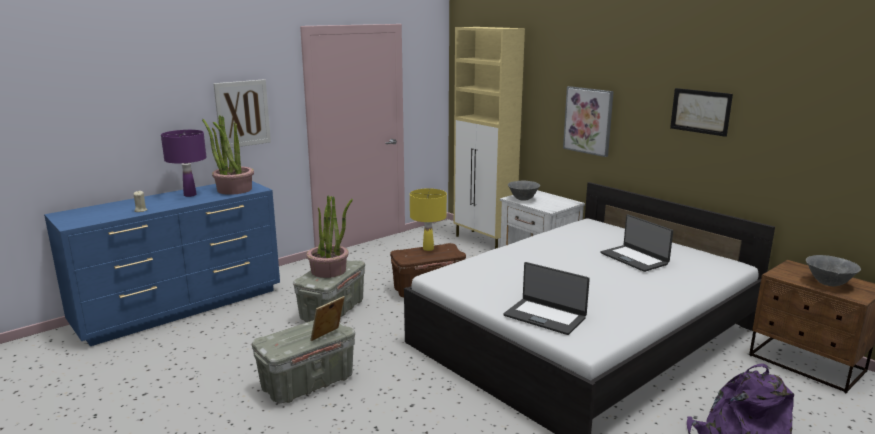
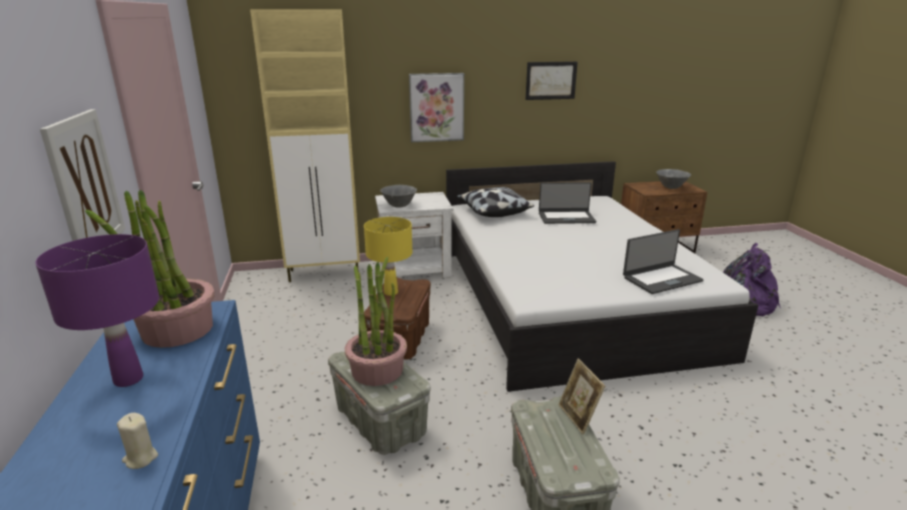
camera: 60 degrees left, 5 degrees up
none -> pillow [457,187,534,217]

